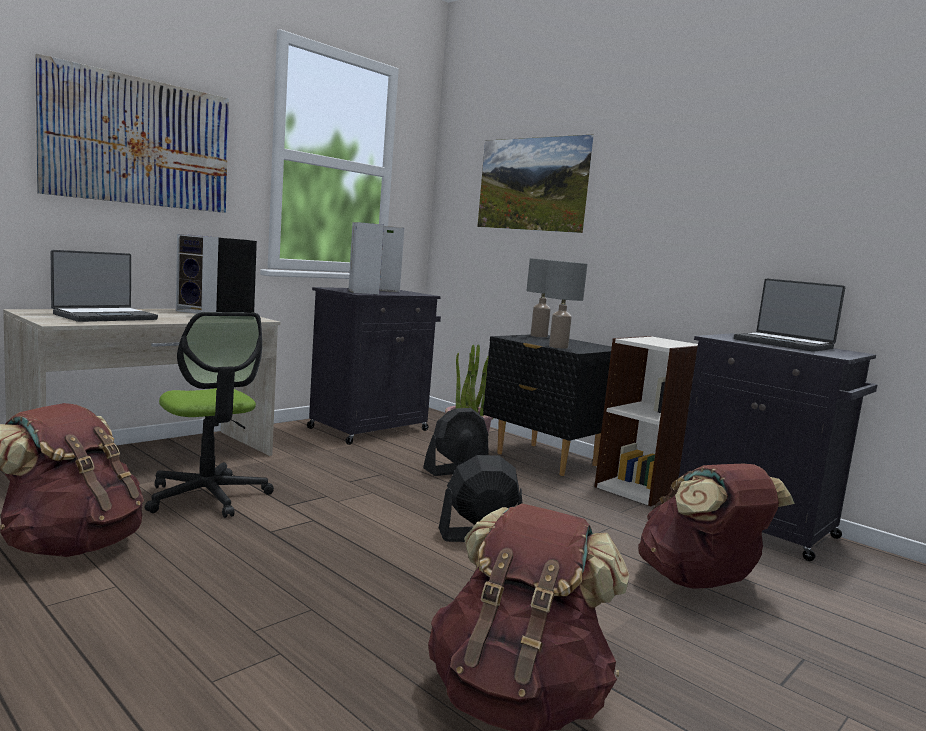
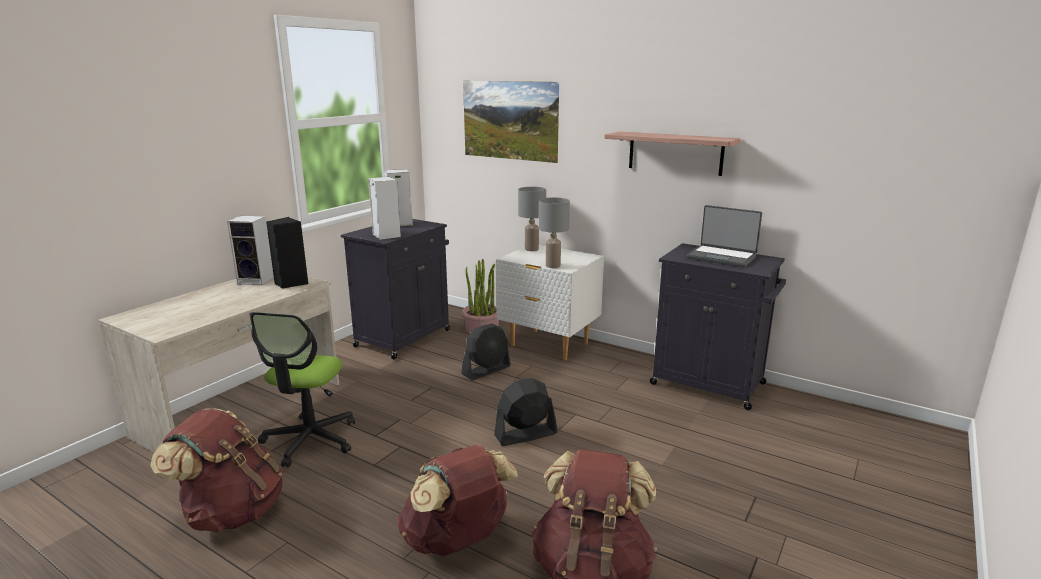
camera: 10 degrees left, 10 degrees up
picture [35,54,229,213] -> none
laptop [51,250,158,322] -> none
office chair [144,312,274,518] -> office chair turned 60 degrees clockwise [249,312,355,467]
black nightstand [483,334,612,476] -> white nightstand [496,245,604,361]
bookcase [594,336,698,506] -> none
brown backpack [638,464,795,589] -> brown backpack moved to [398,445,518,556]
none -> shelf [604,132,741,176]

